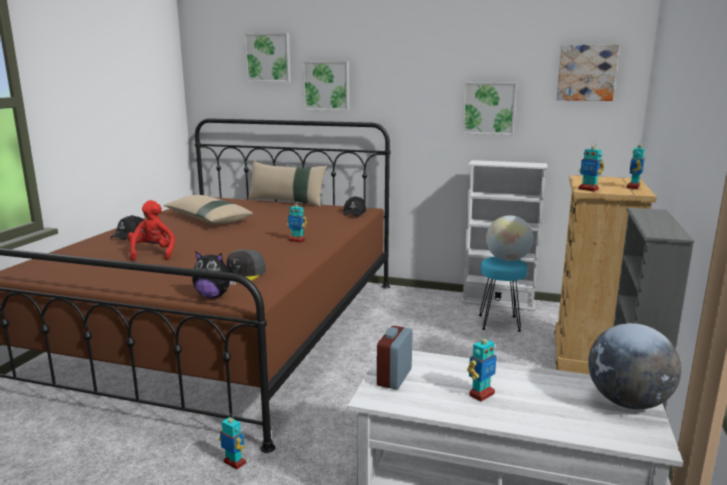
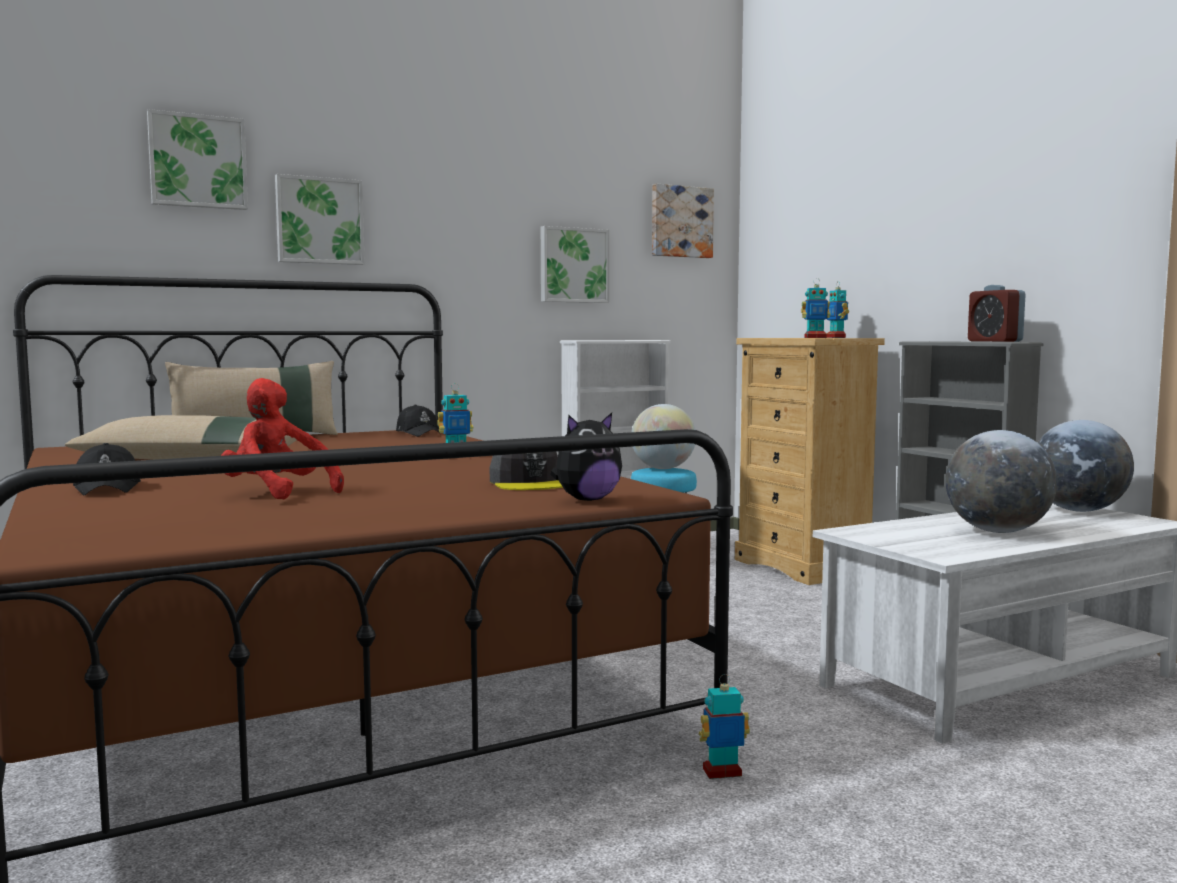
camera: 45 degrees left, 10 degrees down
alarm clock [377,326,413,389] -> alarm clock moved to [968,285,1026,342]
toy robot [467,333,496,401] -> globe [945,430,1057,533]

